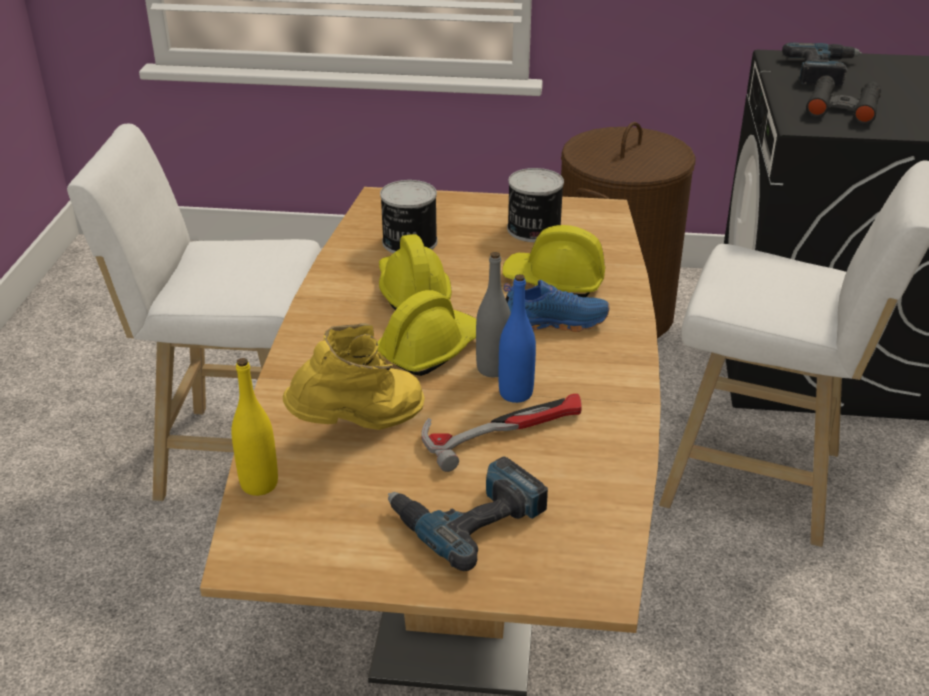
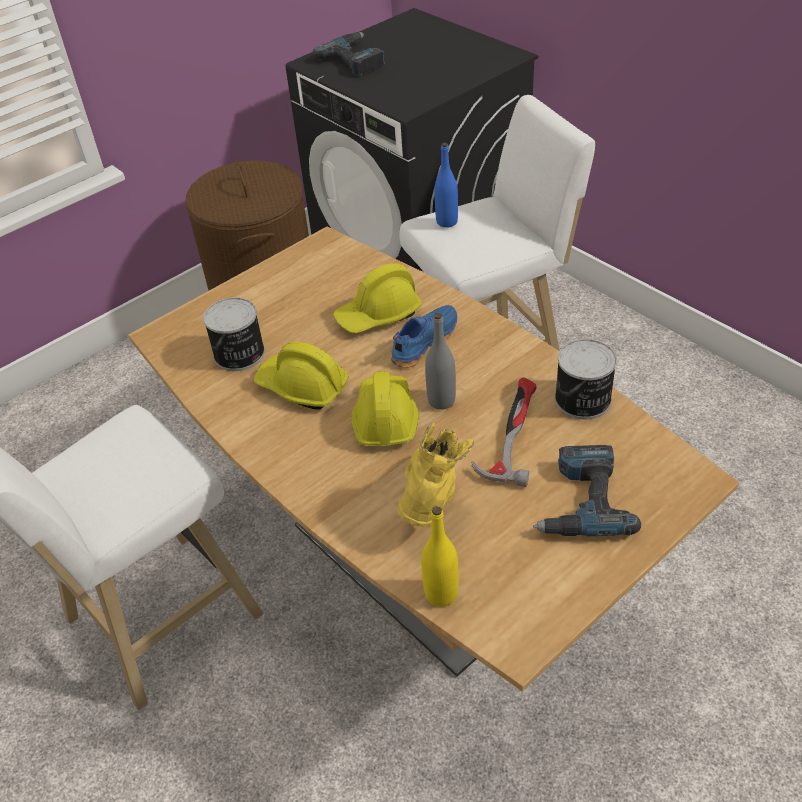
camera: 45 degrees left, 10 degrees up
blue bottle [499,274,536,403] -> blue bottle moved to [434,143,458,228]
can [507,168,564,242] -> can moved to [555,339,617,419]
black binoculars [806,75,881,125] -> none

